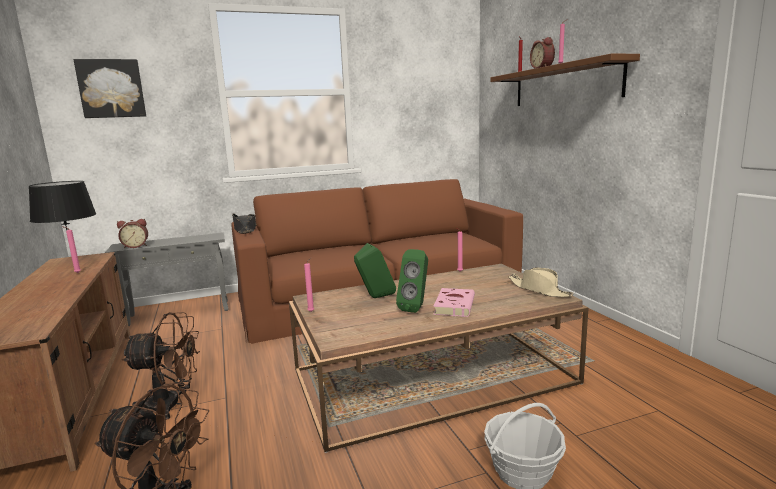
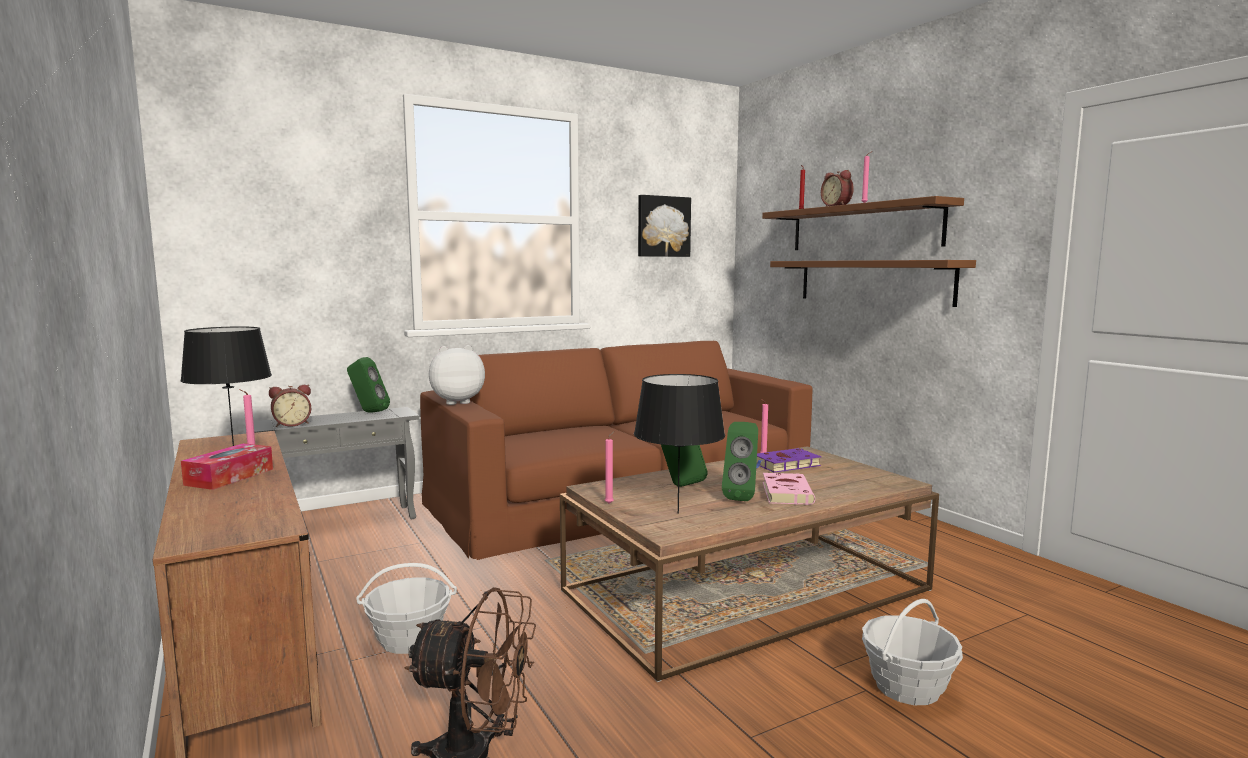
camera: 10 degrees left, 5 degrees down
picture [73,59,146,118] -> picture moved to [638,195,691,257]
brown fan [122,312,200,420] -> basket [356,563,457,654]
black hat [232,214,257,234] -> plush toy [429,345,485,405]
beige hat [508,268,574,297] -> none
none -> tissue box [181,443,273,490]
none -> green speaker [347,357,390,413]
none -> black table lamp [634,374,725,514]
none -> purple book [756,448,821,472]
none -> brown shelf [770,260,976,307]

